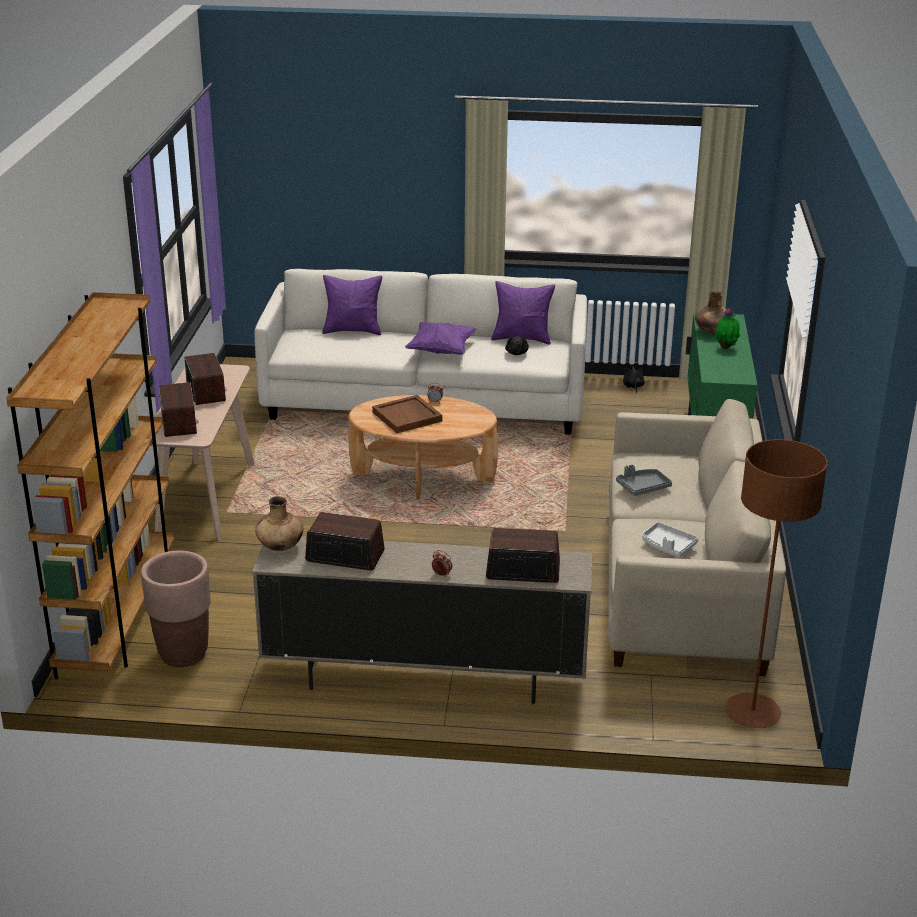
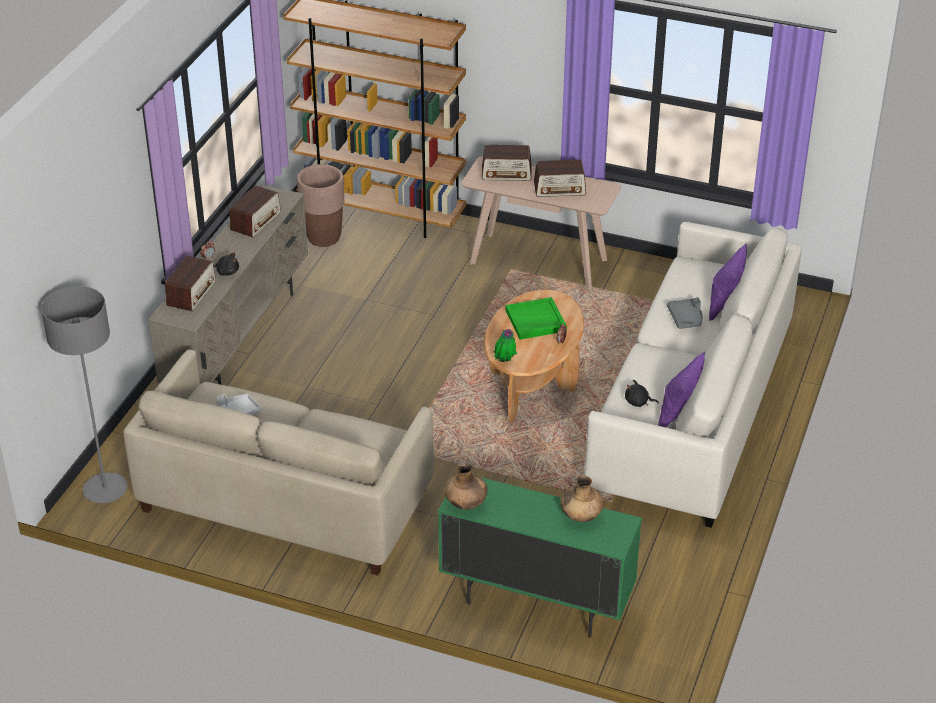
camera: 105 degrees right, 10 degrees up
brown vase [255,496,303,551] -> brown vase moved to [445,462,487,510]
brown tray [372,395,442,433] -> green tray [505,297,567,340]
purple pillow [405,322,477,355] -> none
grey tray [616,465,672,496] -> grey tray moved to [667,297,703,329]
black plush toy [623,366,645,393] -> black plush toy moved to [213,253,239,276]
potted plant [715,308,740,349] -> potted plant moved to [494,329,517,362]
brown floor lamp [725,439,827,728] -> grey floor lamp [41,286,128,503]

